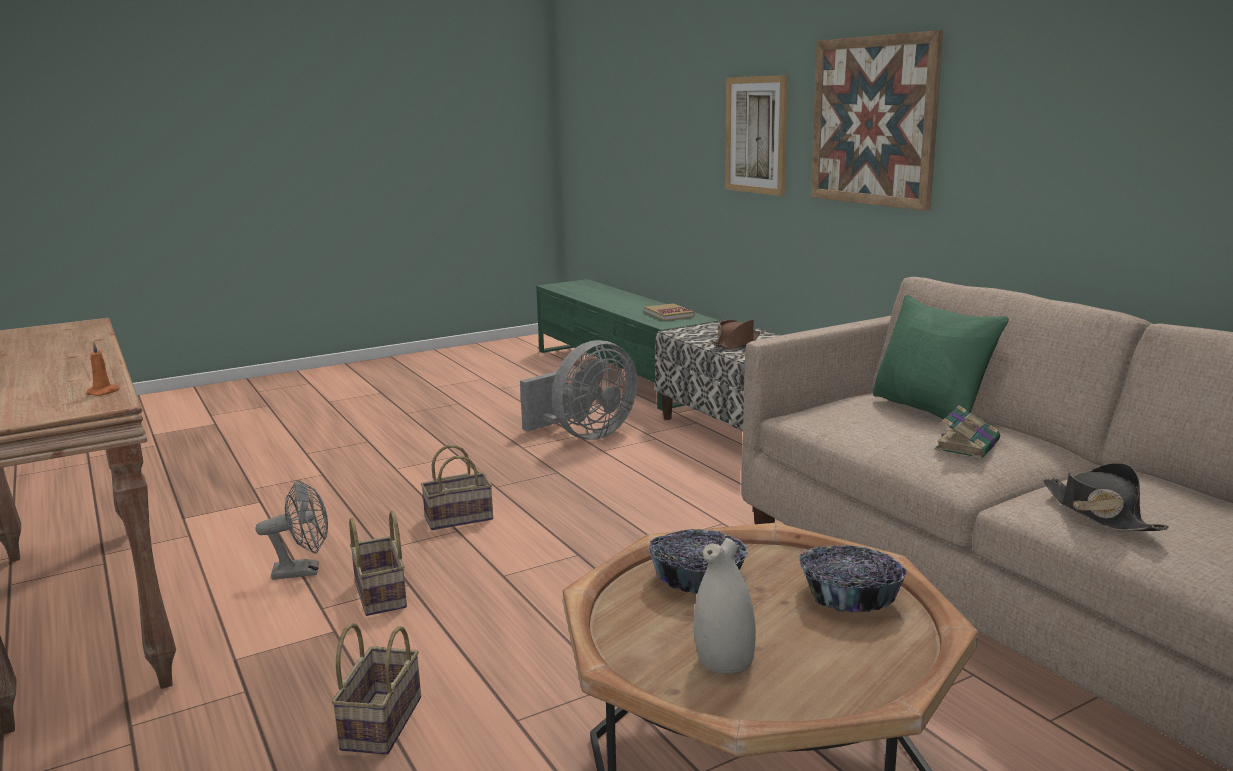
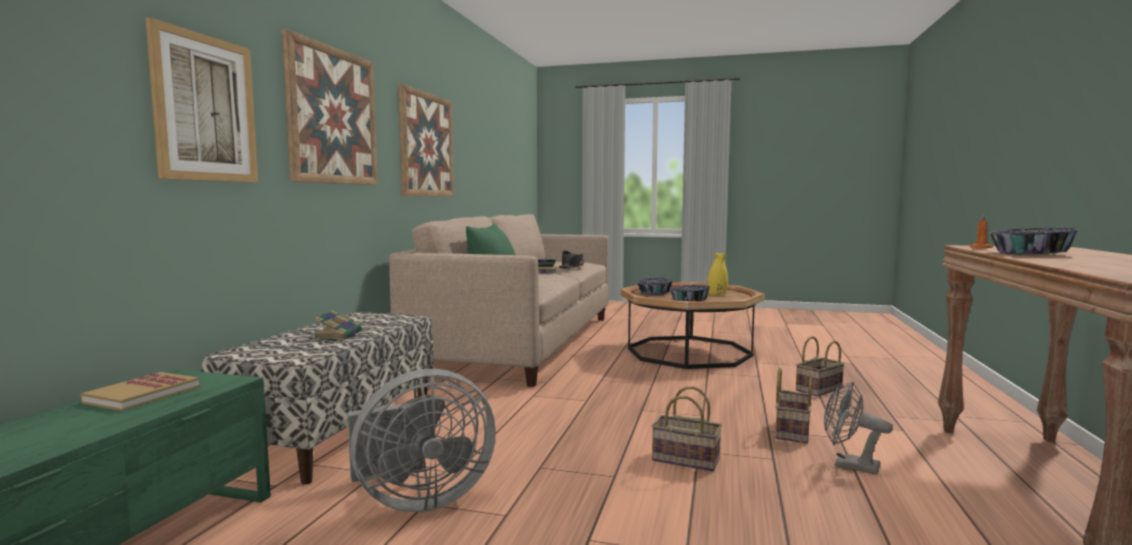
camera: 135 degrees left, 10 degrees down
grey fan [520,340,637,439] -> grey fan turned 150 degrees clockwise [348,369,496,512]
white vase [694,538,756,674] -> yellow vase [707,252,728,295]
brown hat [711,320,760,349] -> book [312,310,362,341]
none -> picture [398,84,454,197]
none -> bowl [989,228,1078,254]

